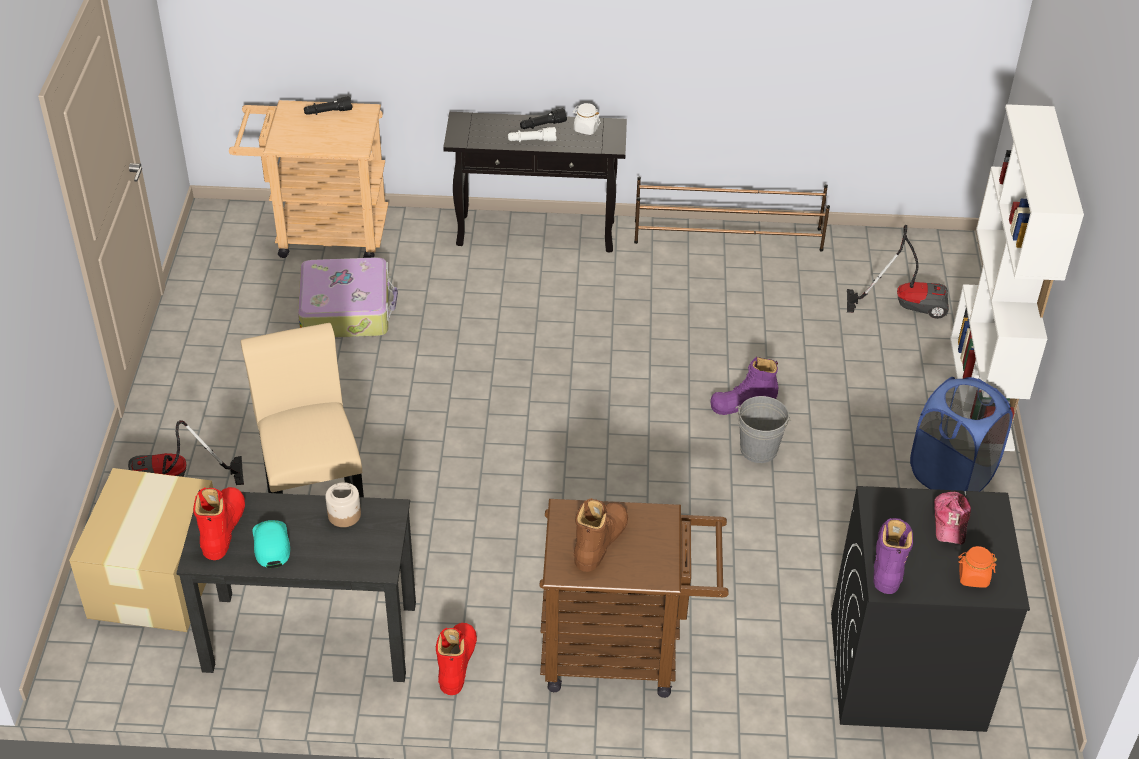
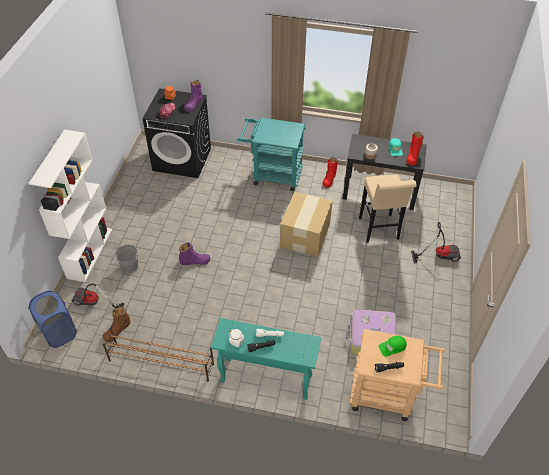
camera: 170 degrees left, 5 degrees up
cardboard box [69,468,213,632] -> cardboard box moved to [280,192,333,257]
black console table [443,112,627,252] -> turquoise console table [211,318,321,400]
brown cart [540,499,729,698] -> turquoise cart [237,118,306,191]
brown boot [573,498,628,572] -> brown boot moved to [103,306,131,342]
grey bucket [735,396,792,463] -> grey bucket moved to [115,244,138,273]
blue laundry basket [910,377,1013,492] -> blue laundry basket moved to [28,291,77,348]
none -> green cap [379,336,407,357]

